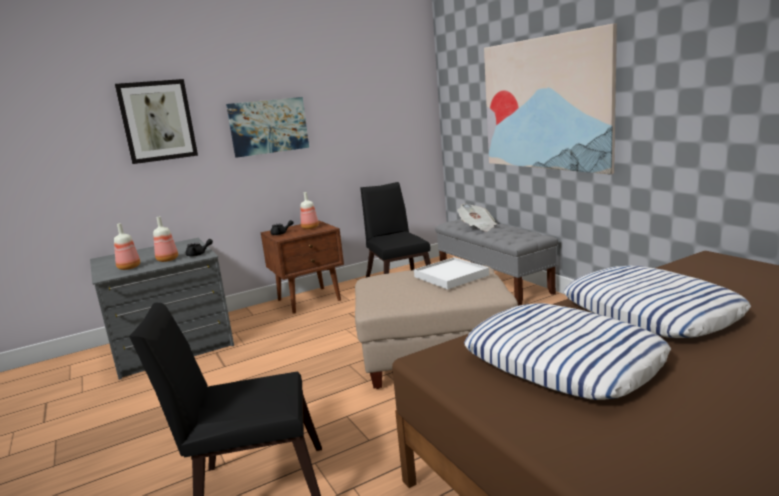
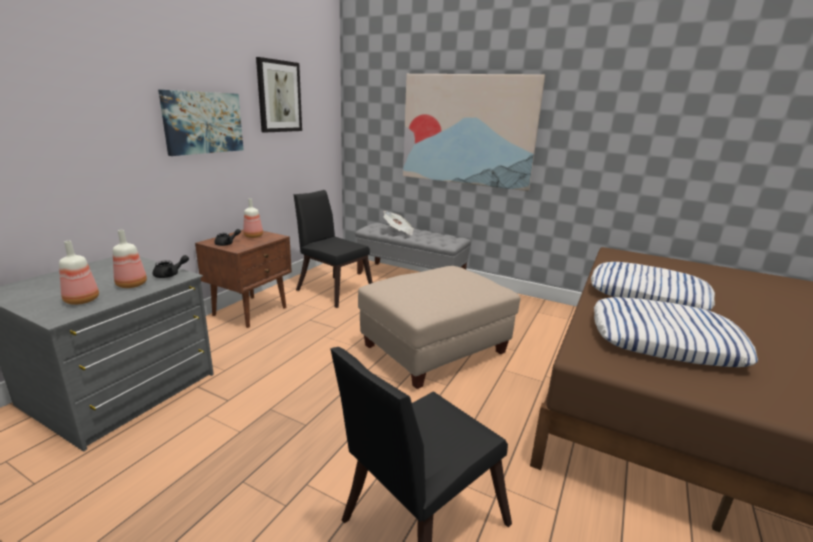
camera: 35 degrees left, 5 degrees up
picture [115,79,198,164] -> picture moved to [256,57,302,133]
white tray [414,257,489,290] -> none

